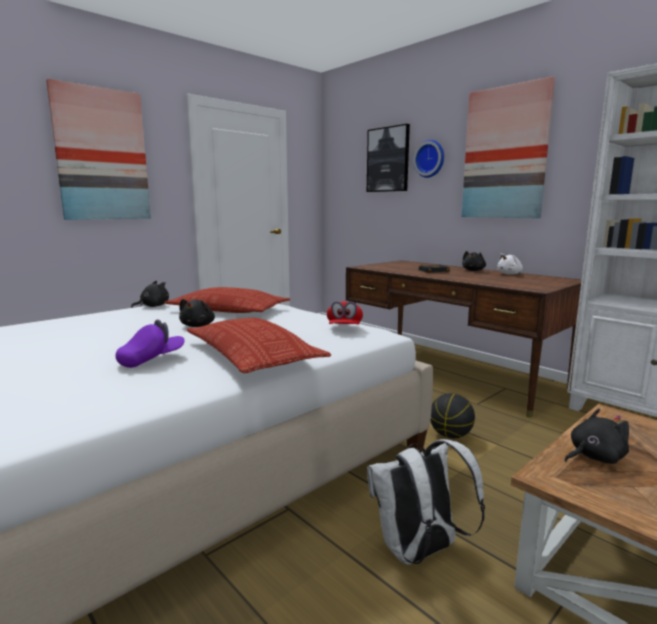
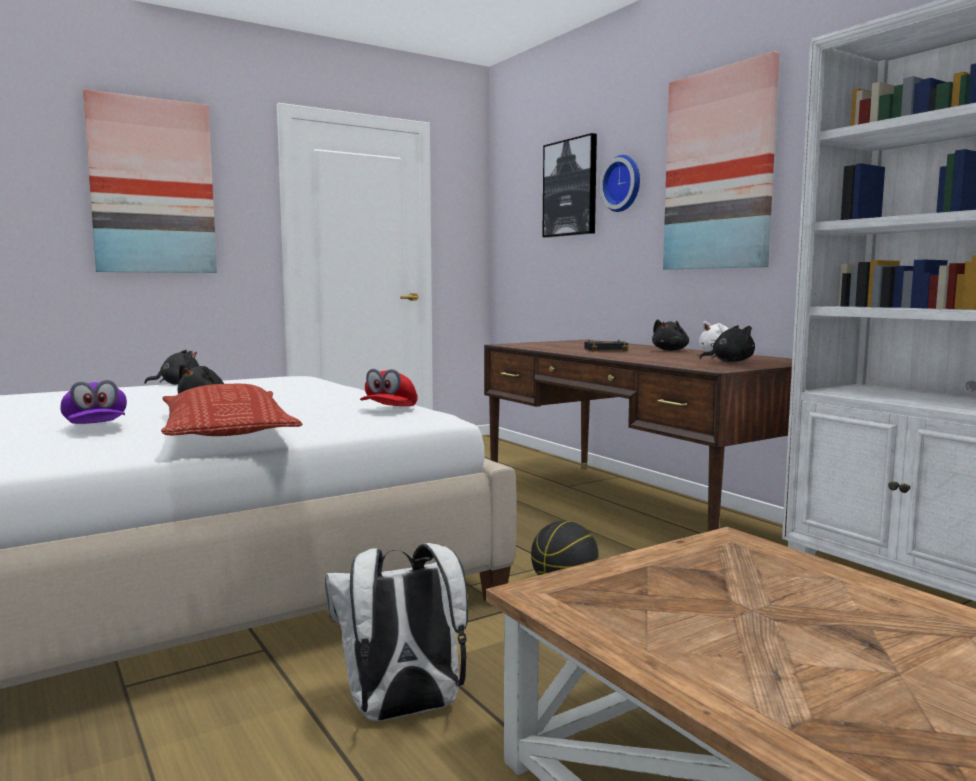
camera: 10 degrees right, 5 degrees down
purple cap [116,319,185,368] -> purple cap turned 90 degrees clockwise [60,380,127,424]
pillow [164,287,291,313] -> none
black plush toy [565,409,629,464] -> black plush toy moved to [699,325,755,362]

